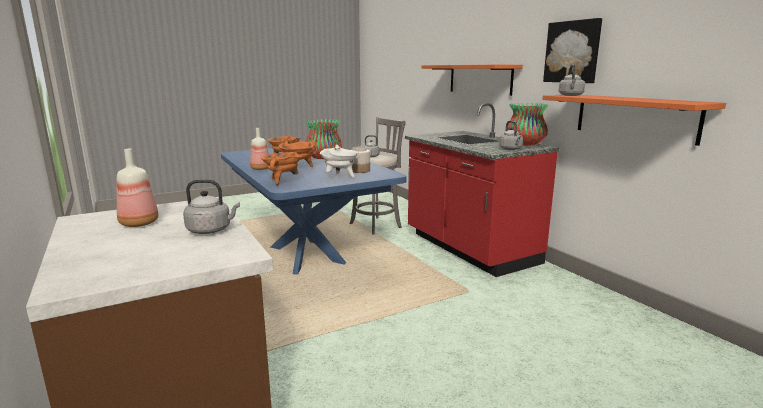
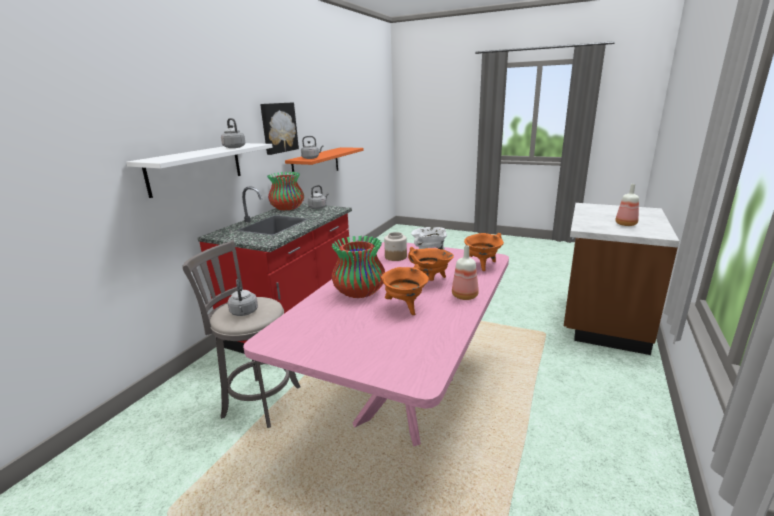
camera: 125 degrees left, 5 degrees up
grey kettle [183,179,240,234] -> grey kettle moved to [221,118,246,148]
blue dining table [221,148,407,275] -> pink dining table [243,242,509,447]
orange shelf [422,65,523,96] -> white shelf [126,143,273,198]

